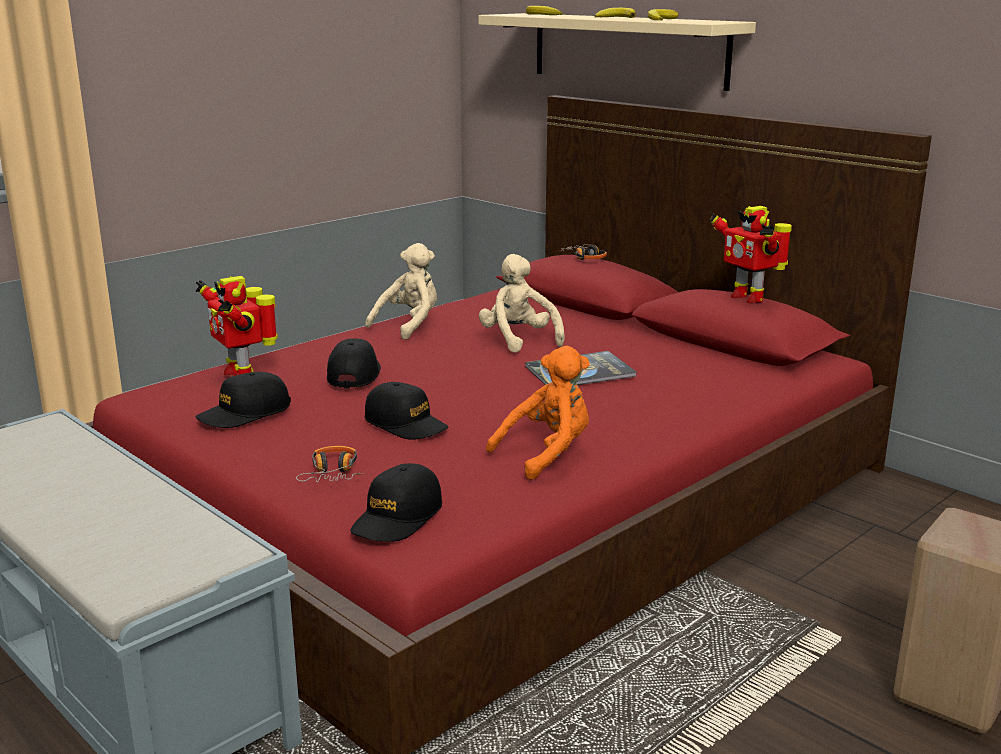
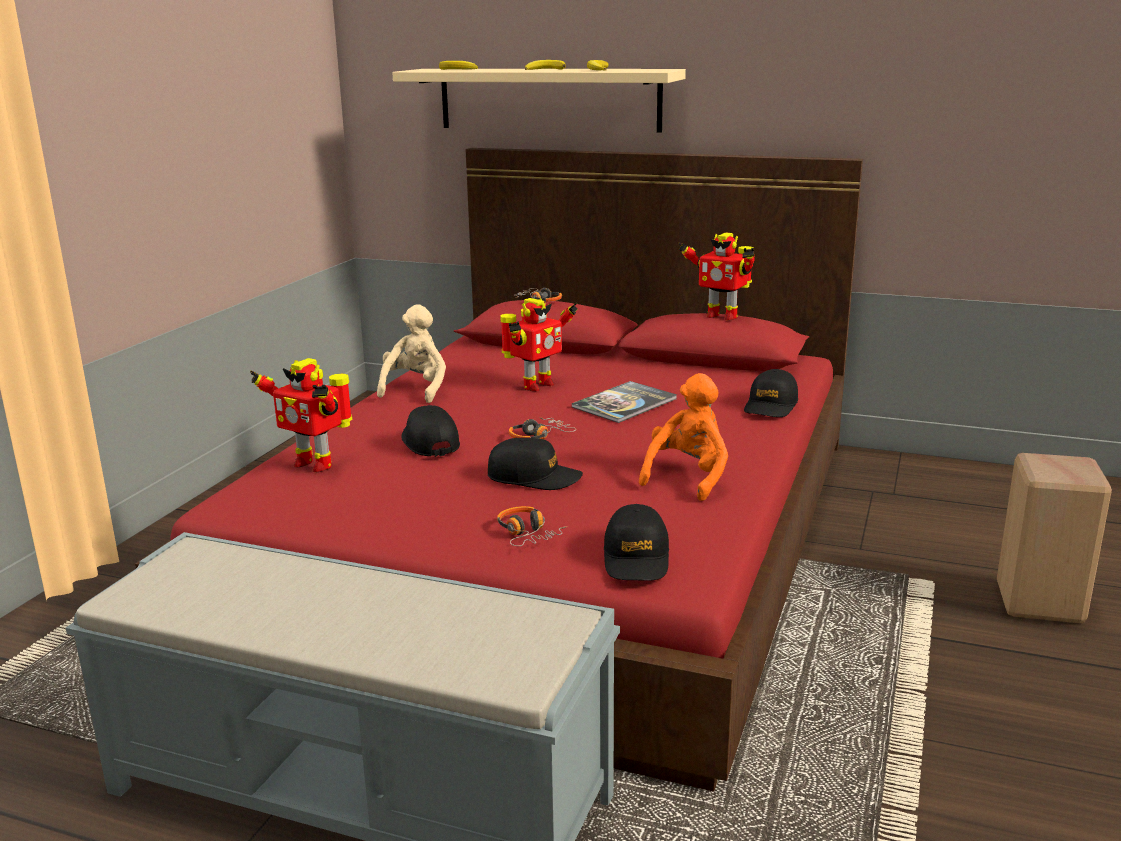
camera: 25 degrees left, 0 degrees up
black cap [195,372,291,428] -> black cap moved to [744,369,798,417]
beige plush toy [479,254,565,353] -> toy robot [500,298,578,391]
none -> headphones [509,417,576,440]

